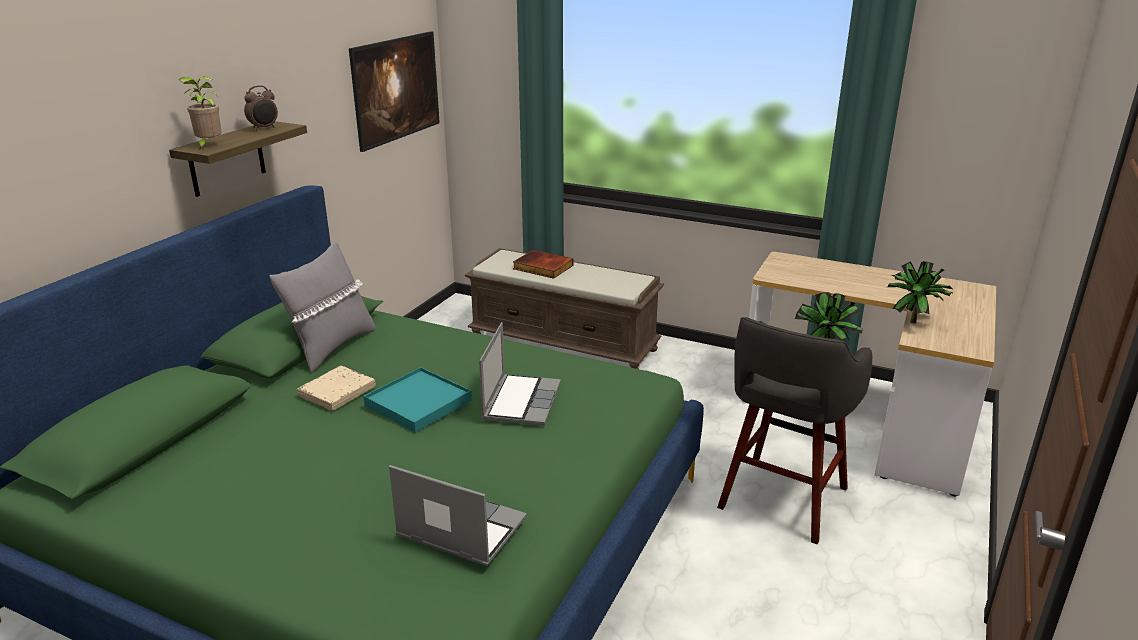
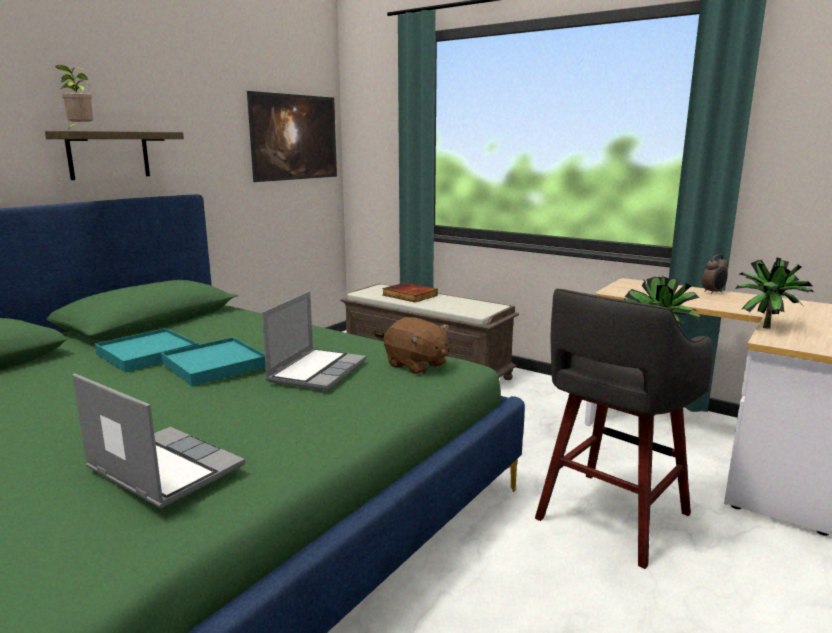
camera: 10 degrees right, 10 degrees down
alarm clock [244,85,278,130] -> alarm clock moved to [702,255,728,294]
grey pillow [269,242,376,373] -> none
beige book [297,366,376,411] -> turquoise tray [95,328,198,373]
none -> brown plush toy [384,317,449,375]

